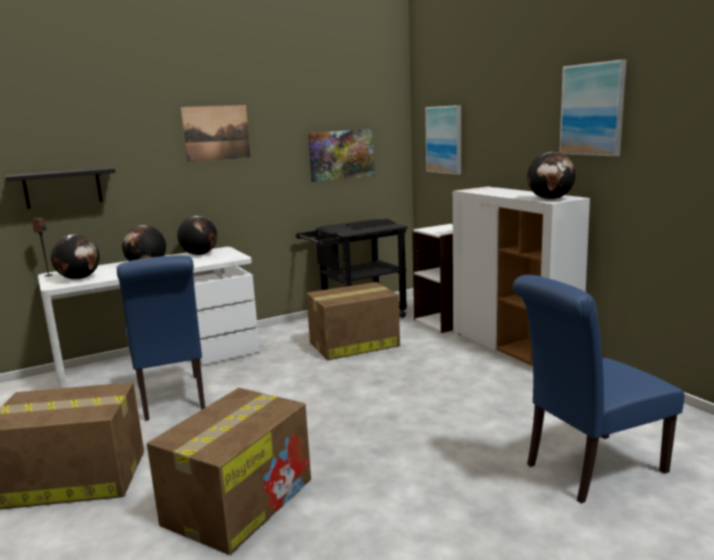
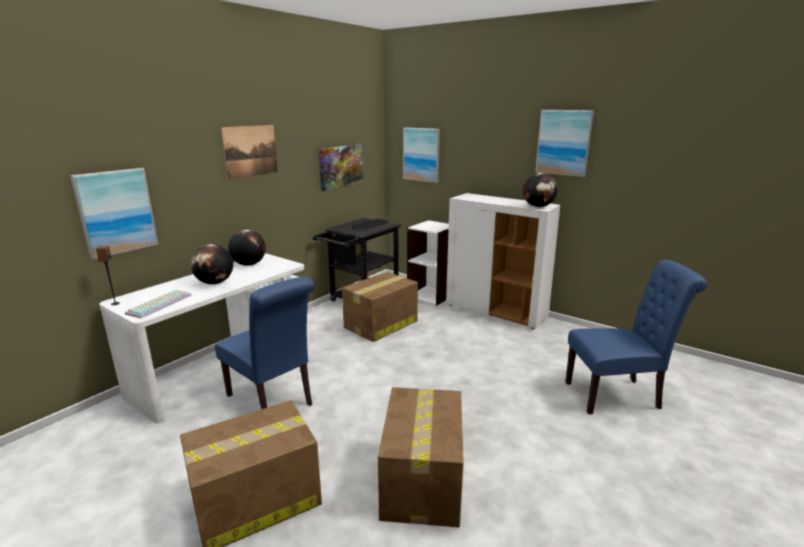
camera: 25 degrees left, 5 degrees up
black shelf [6,167,115,209] -> picture [70,168,158,260]
globe [51,234,100,280] -> keyboard [125,290,192,318]
blue chair [513,275,685,504] -> blue chair turned 135 degrees counterclockwise [566,260,707,414]

